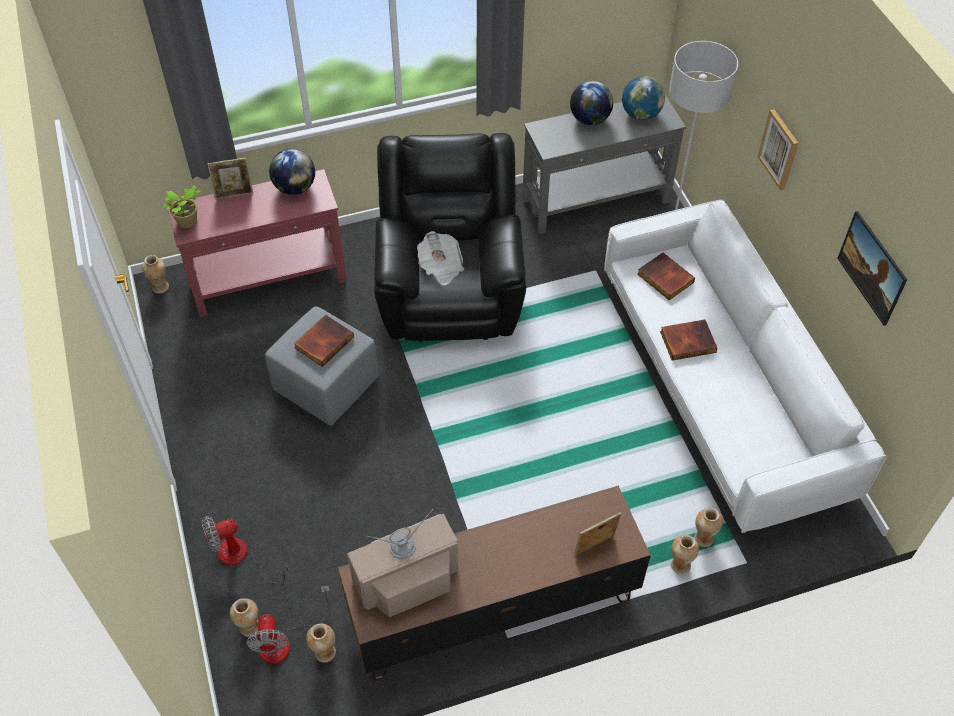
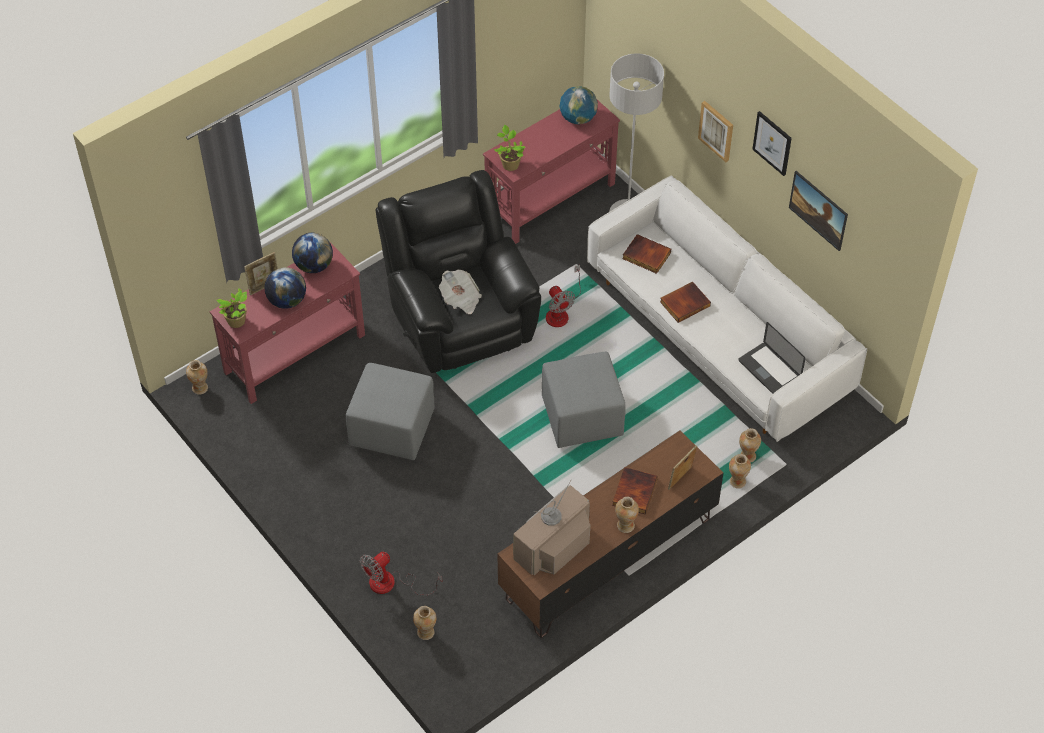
camera: 20 degrees left, 0 degrees up
fan [246,586,330,664] -> fan moved to [546,265,581,327]
book [294,315,354,367] -> book moved to [612,467,658,515]
vase [306,624,336,663] -> vase moved to [615,497,639,533]
grey console table [522,95,686,234] -> red console table [483,100,620,244]
globe [570,81,613,125] -> globe moved to [265,267,306,309]
none -> potted plant [494,125,526,171]
none -> grey ottoman [542,352,626,448]
none -> laptop [738,322,806,394]
none -> picture [752,111,792,176]

